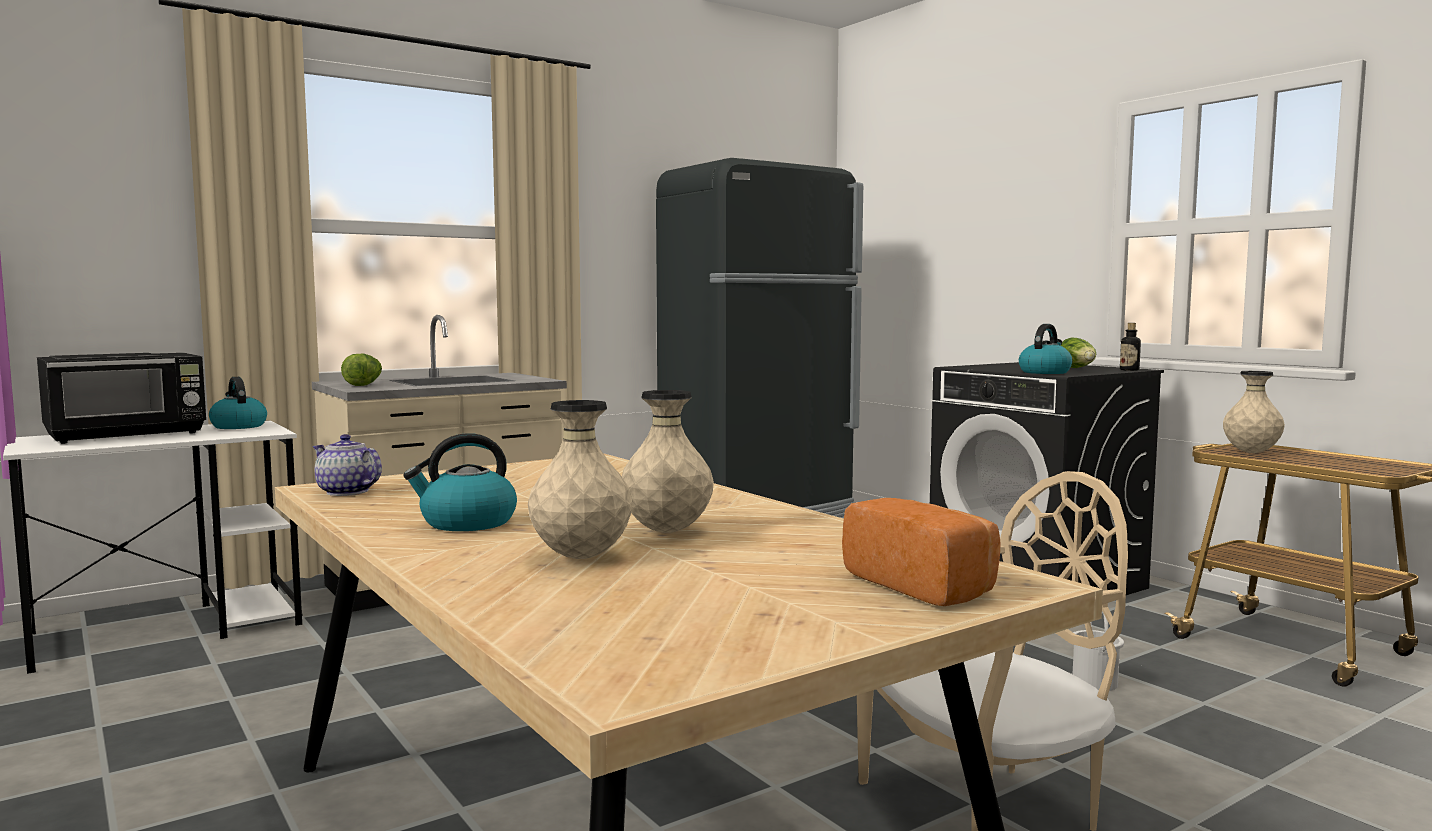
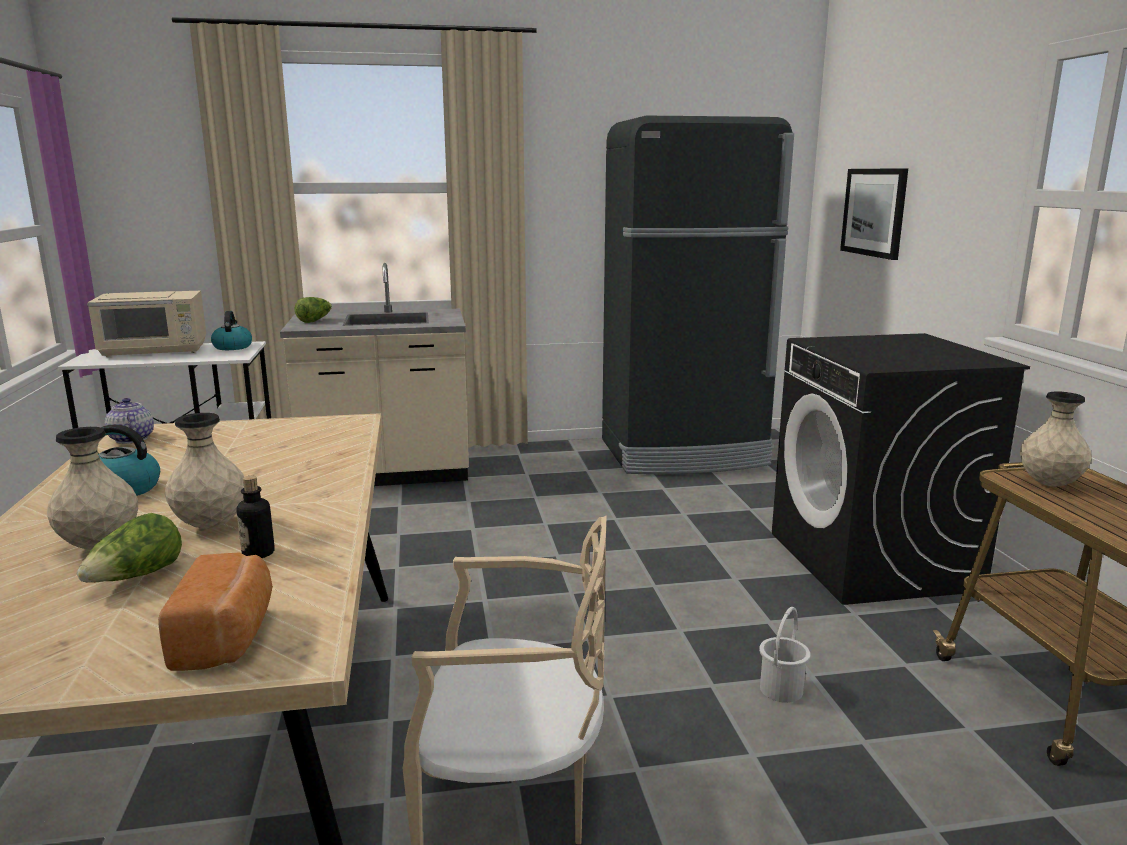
camera: 25 degrees right, 10 degrees up
black microwave [37,353,206,444] -> beige microwave [87,291,206,357]
kettle [1019,324,1072,374] -> none
lettuce [1061,338,1096,368] -> lettuce moved to [77,513,182,583]
bottle [1120,323,1141,371] -> bottle moved to [237,476,275,558]
none -> picture [840,168,908,260]

